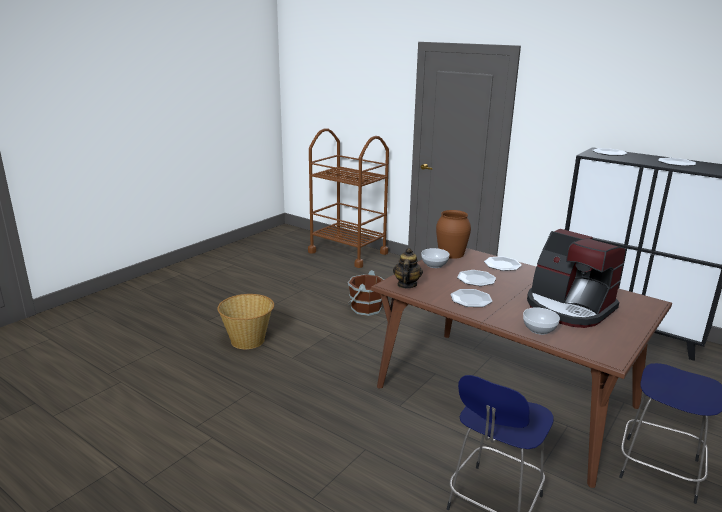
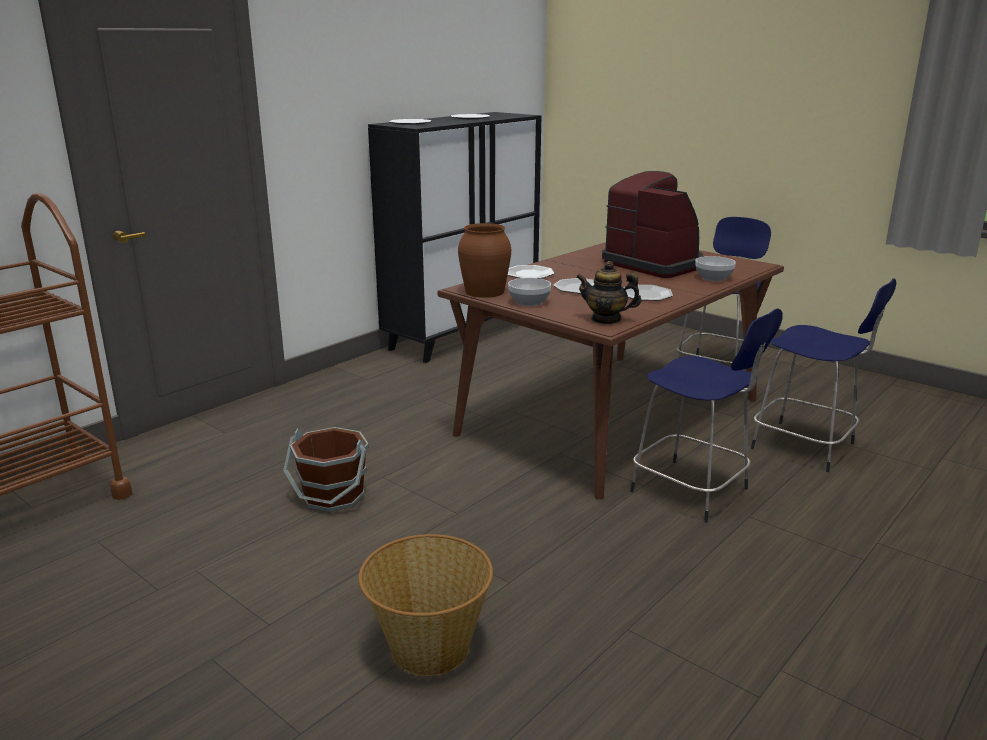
camera: 85 degrees left, 0 degrees up
coffee machine [527,229,625,328] -> coffee machine turned 90 degrees counterclockwise [602,171,703,278]
none -> blue stool [630,309,783,523]

